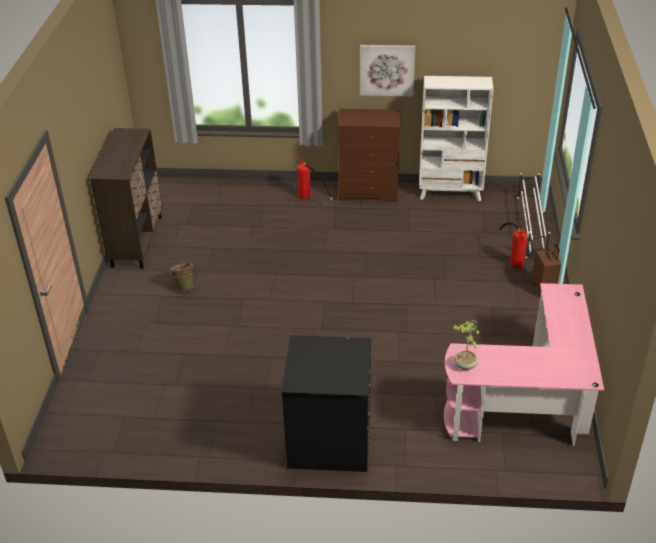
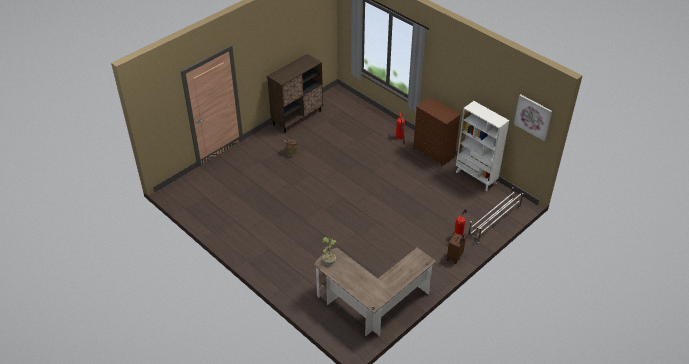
camera: 40 degrees right, 5 degrees up
black washing machine [281,335,371,472] -> none
picture [360,45,415,97] -> picture moved to [514,94,552,141]
pink desk [444,283,604,446] -> brown desk [314,248,436,336]

